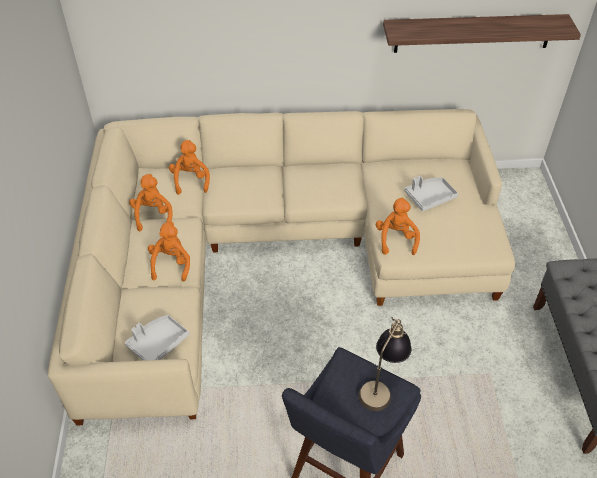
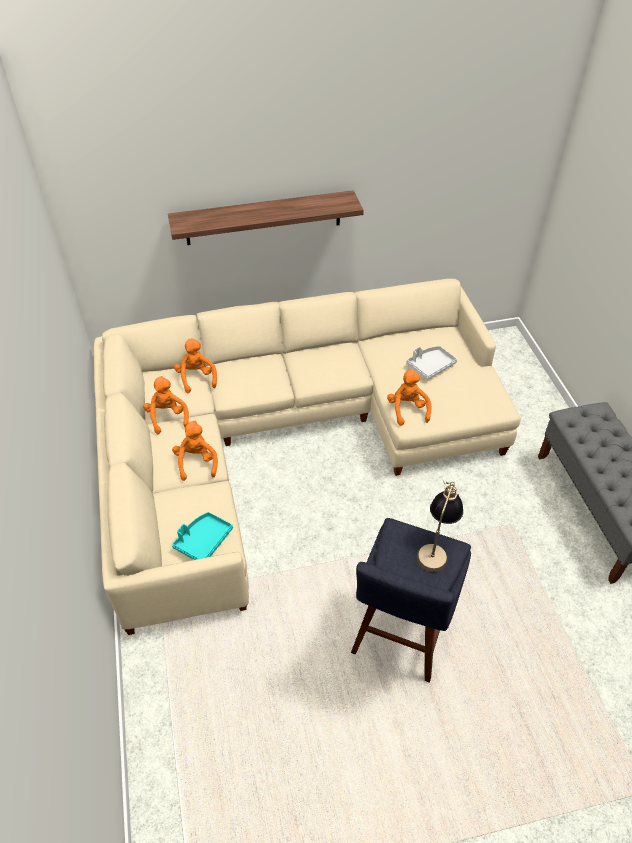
camera: 10 degrees left, 0 degrees up
grey tray [125,315,189,361] -> turquoise tray [172,512,233,560]
shelf [383,14,581,53] -> shelf moved to [168,190,364,245]

